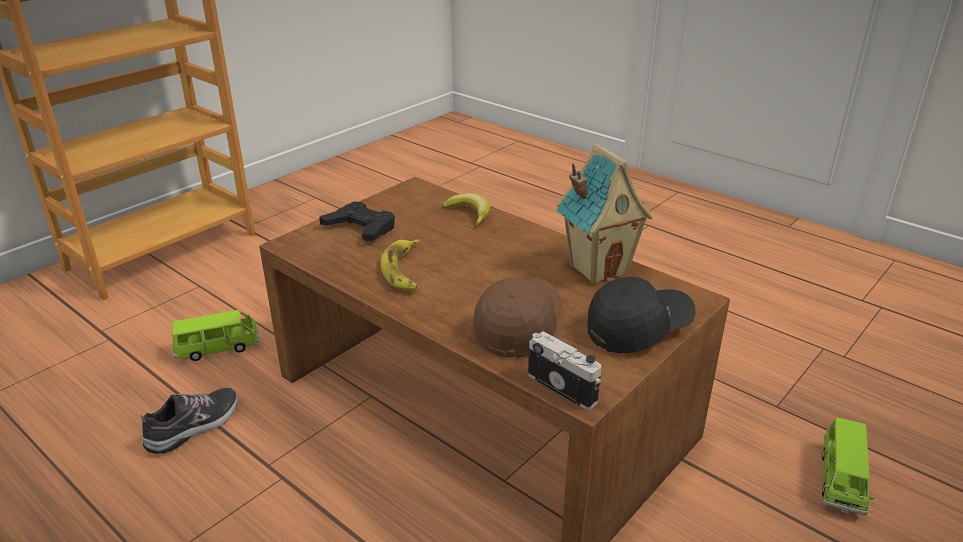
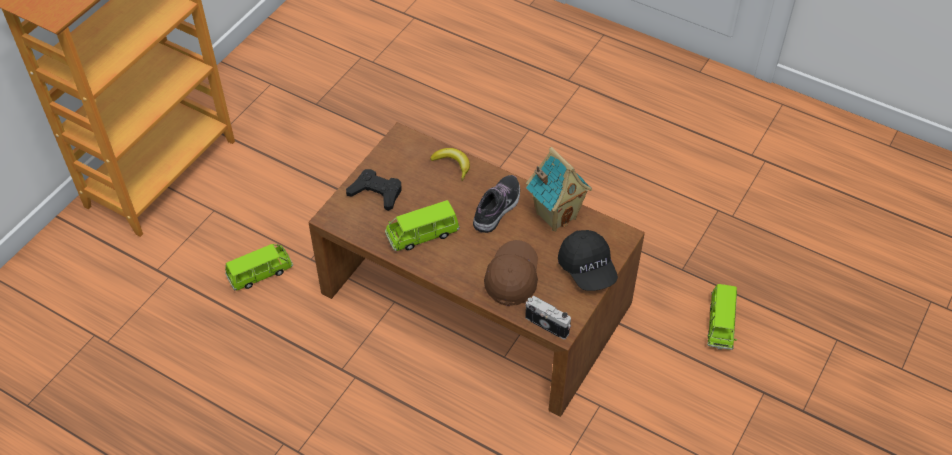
camera: 10 degrees left, 20 degrees up
shoe [140,388,238,454] -> shoe moved to [473,175,520,233]
banana [380,239,420,290] -> green toy car [385,200,460,251]
black cap [588,276,695,353] -> black cap turned 105 degrees clockwise [558,230,618,291]

